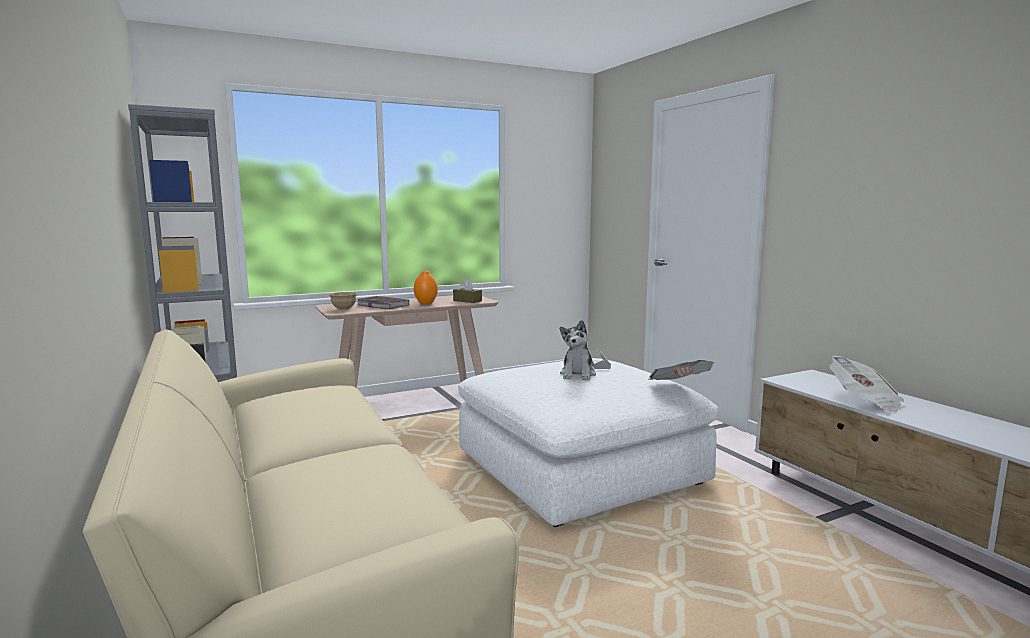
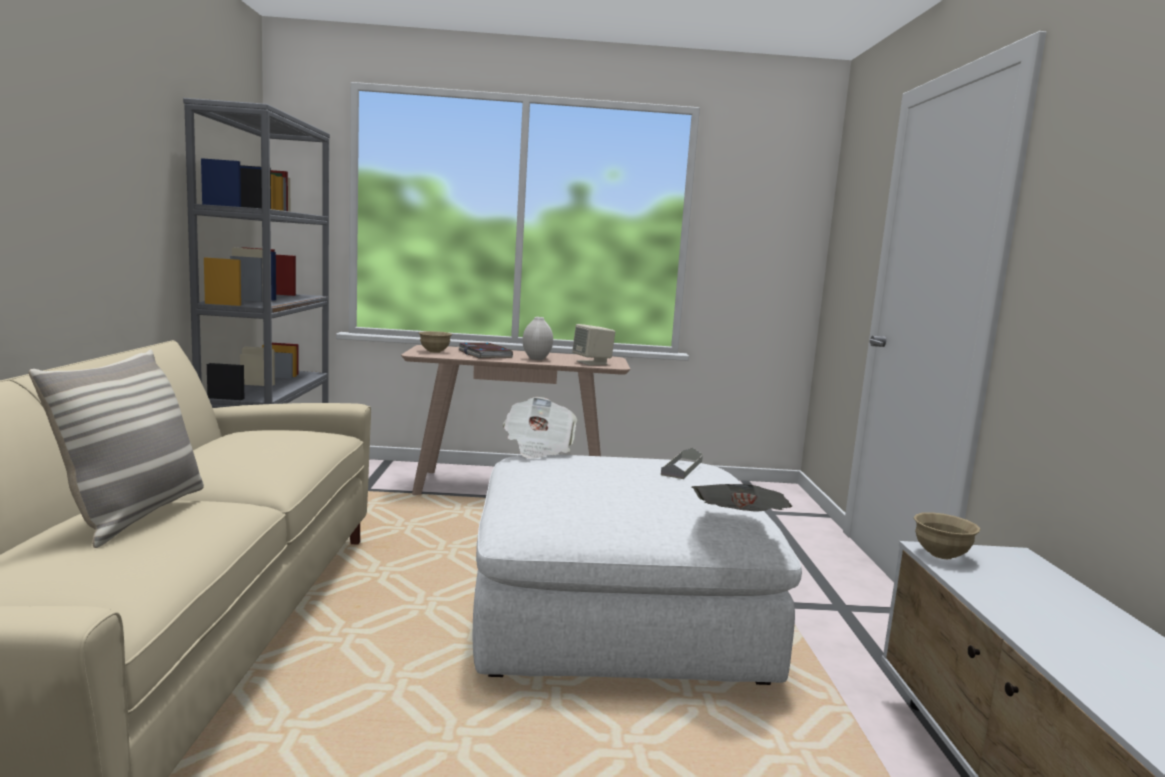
camera: 25 degrees right, 0 degrees up
orange vase [414,271,438,304] -> white vase [523,317,553,360]
brown tissue box [453,279,482,303] -> beige speaker [572,324,615,365]
plush toy [560,320,596,381] -> none
newspaper [830,356,904,414] -> newspaper moved to [503,397,578,459]
none -> pillow [29,349,204,548]
none -> beige bowl [914,512,980,559]

